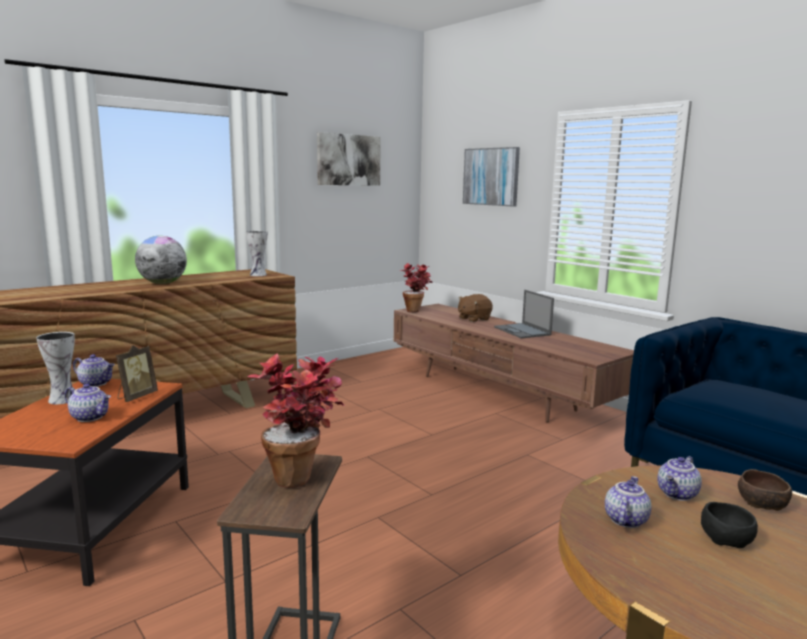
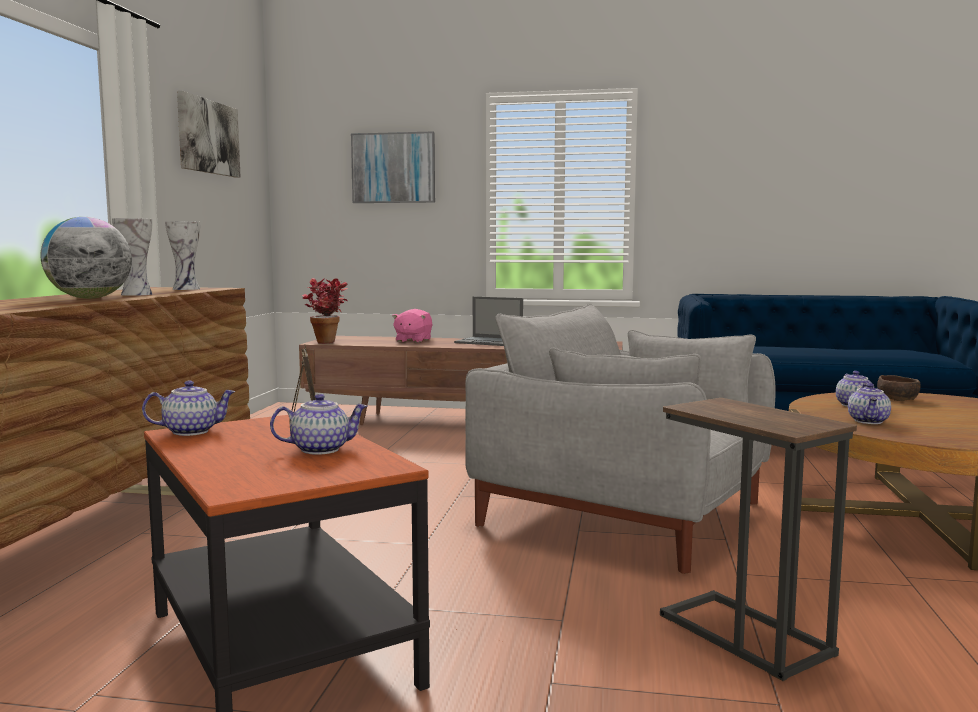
camera: 40 degrees left, 5 degrees down
vase [36,332,75,404] -> vase moved to [112,218,152,296]
potted plant [247,353,345,488] -> none
brown plush toy [458,294,493,322] -> pink plush toy [392,309,433,343]
teapot [605,476,651,528] -> teapot turned 150 degrees counterclockwise [848,383,891,424]
black bowl [701,502,758,548] -> none
none -> grey armchair [465,304,775,574]

